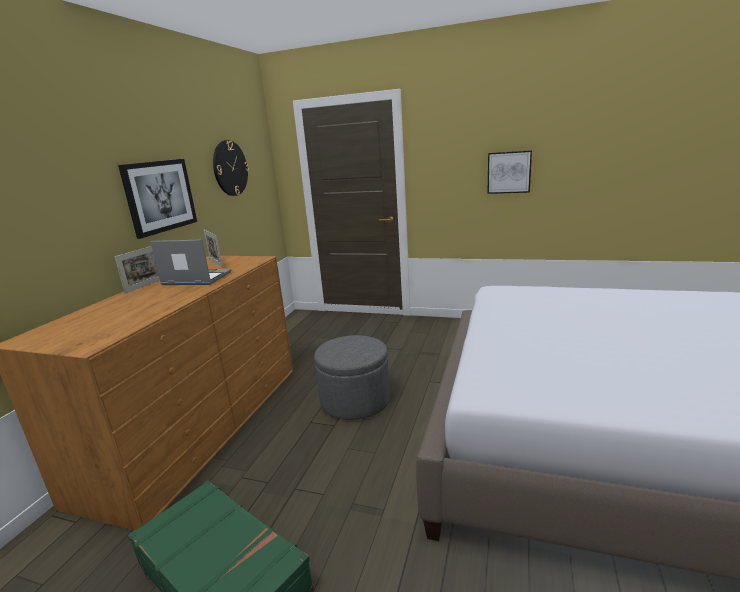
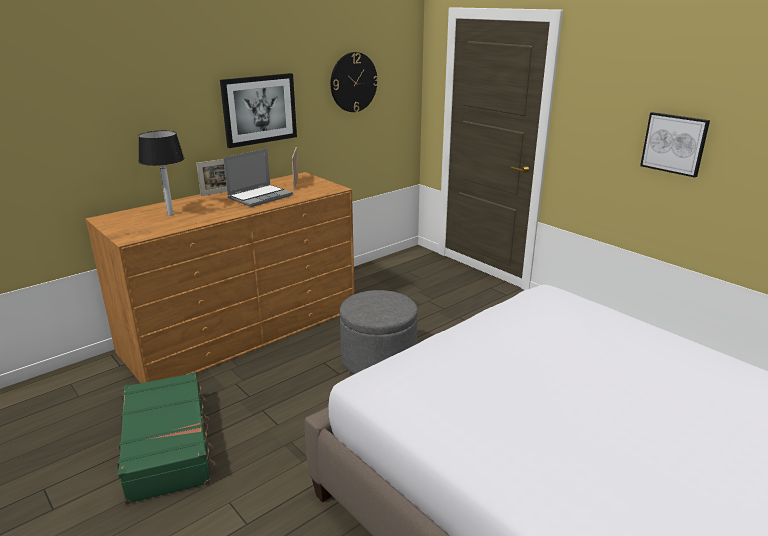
camera: 30 degrees right, 5 degrees up
laptop [150,239,232,285] -> laptop turned 90 degrees clockwise [223,148,293,207]
none -> table lamp [138,130,185,216]

